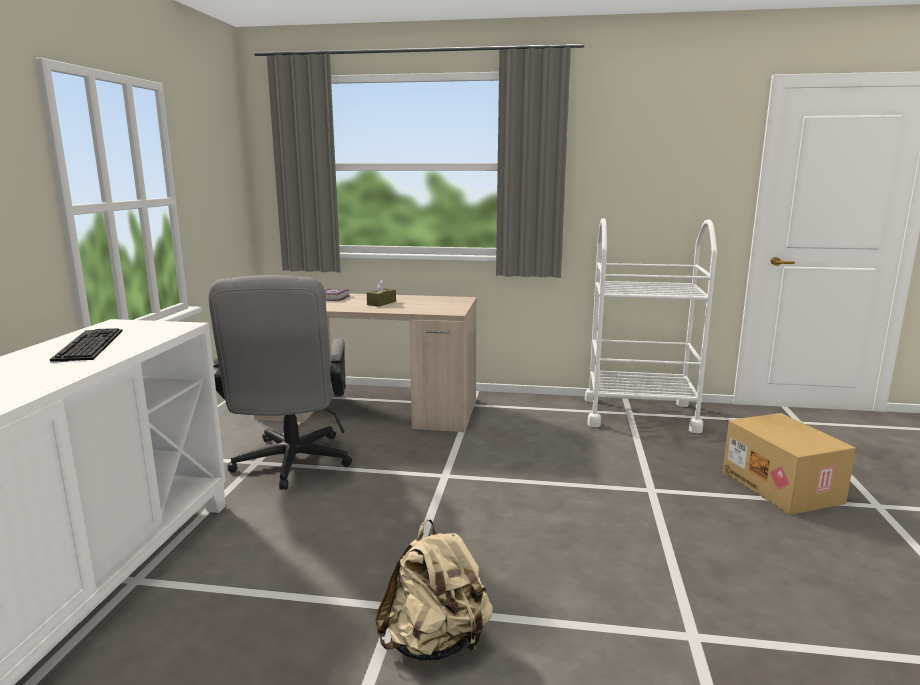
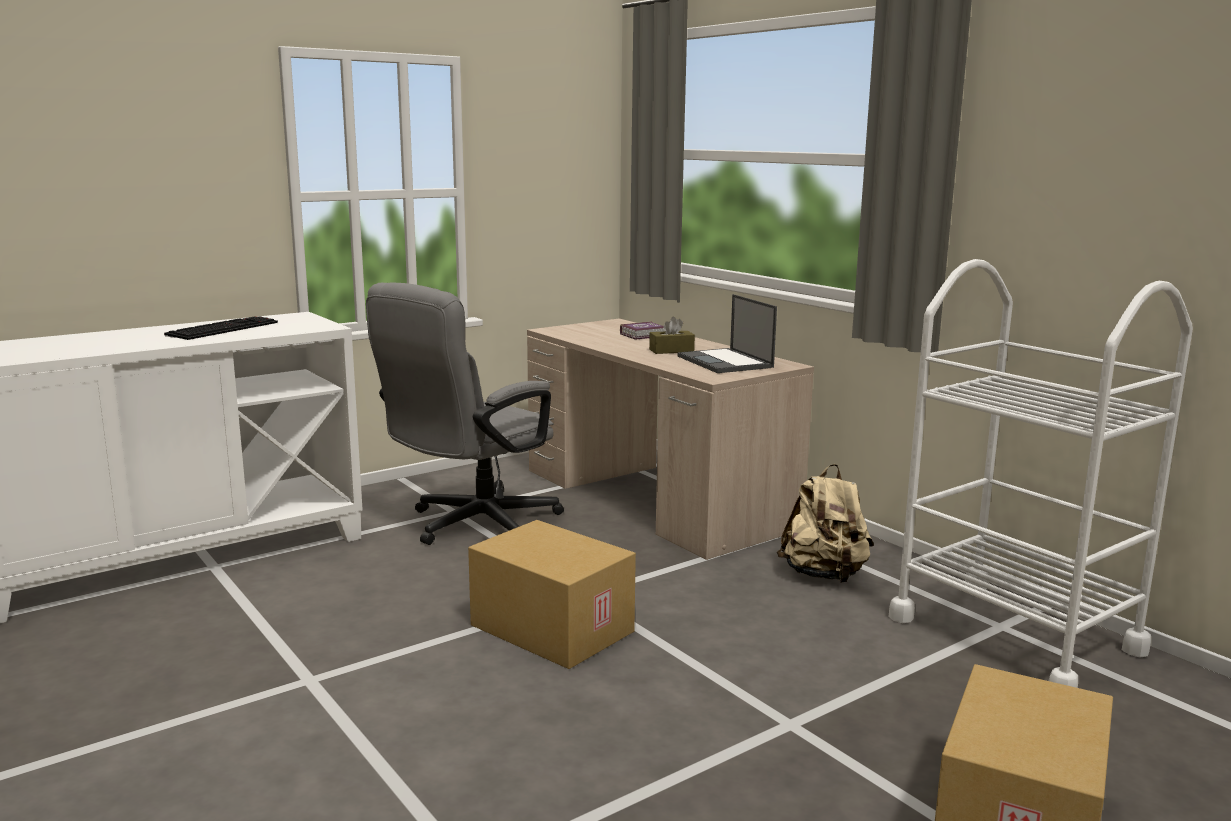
camera: 45 degrees right, 0 degrees up
beige backpack [375,519,493,661] -> beige backpack moved to [777,464,874,583]
none -> cardboard box [468,520,636,669]
none -> laptop [678,294,777,373]

